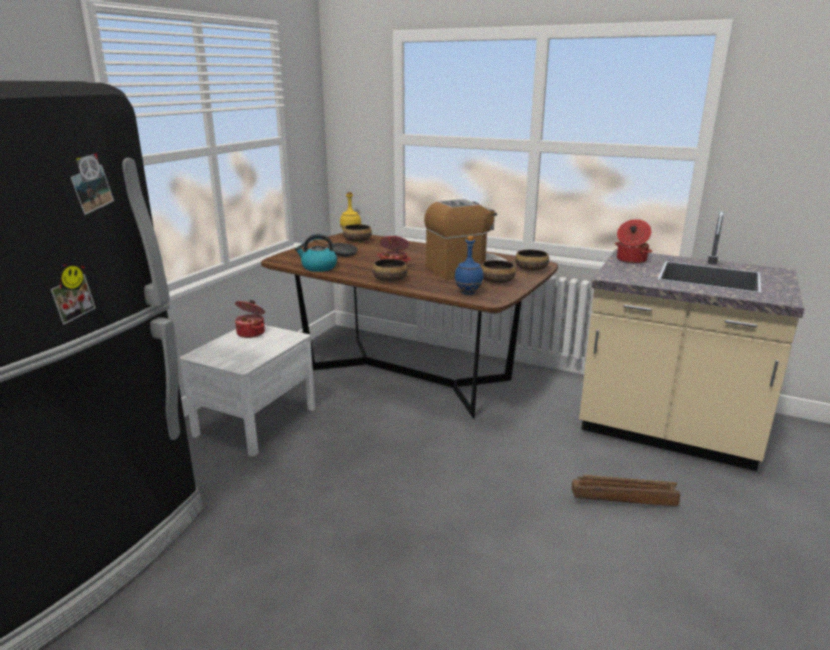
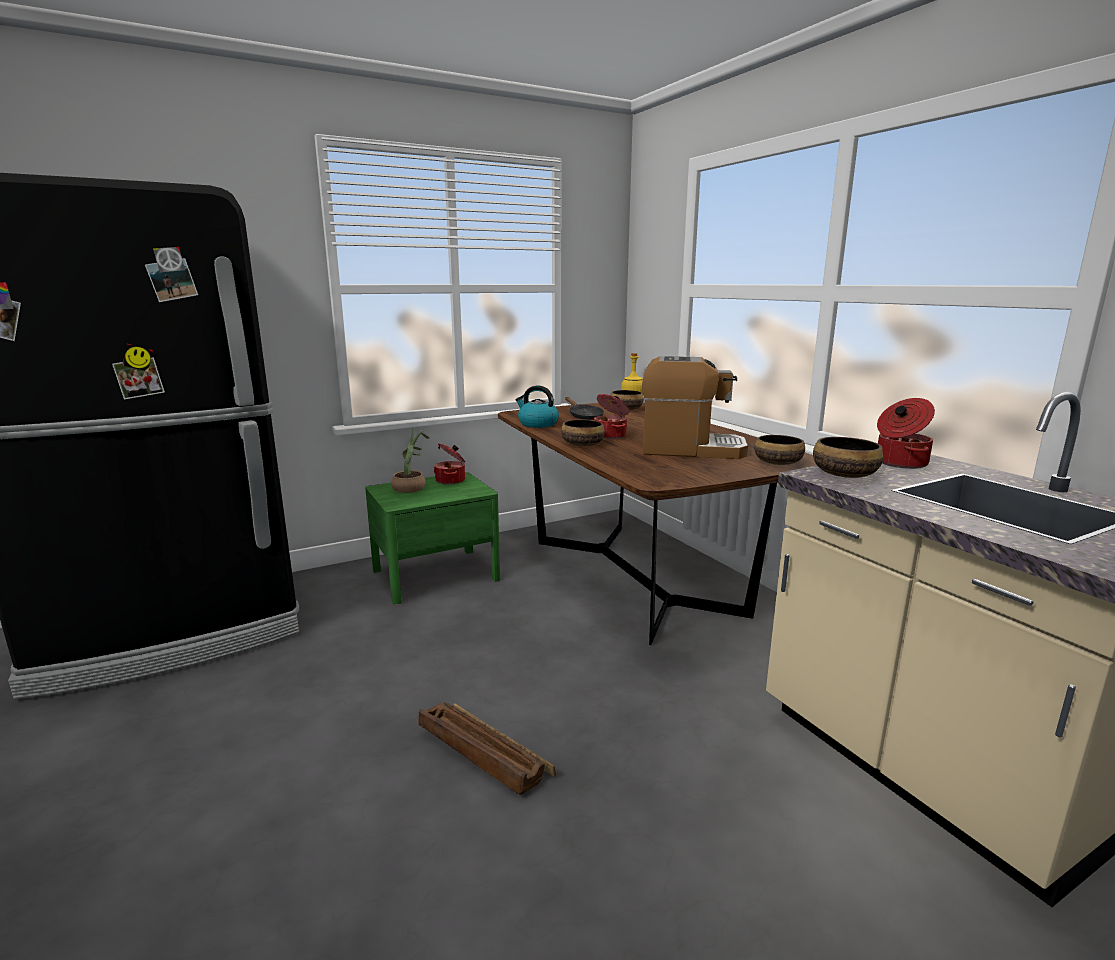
camera: 35 degrees right, 5 degrees down
white nightstand [180,325,315,456] -> green nightstand [365,472,500,604]
blue bottle [454,236,484,295] -> none
bowl [481,260,516,284] -> bowl moved to [813,437,883,478]
crate [572,475,680,506] -> crate moved to [418,702,556,795]
none -> potted plant [391,428,429,493]

